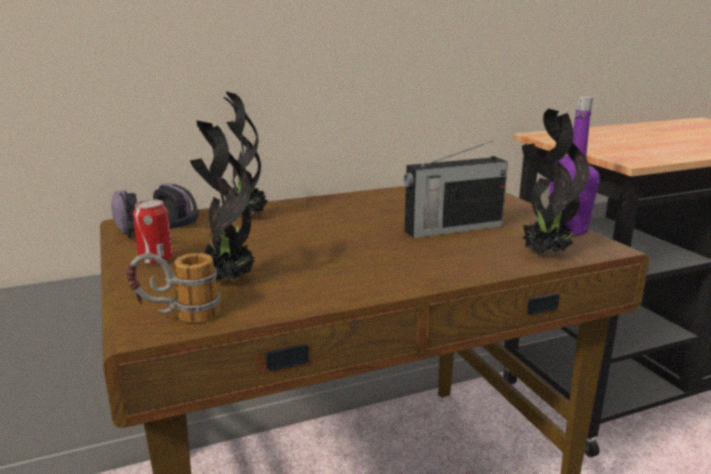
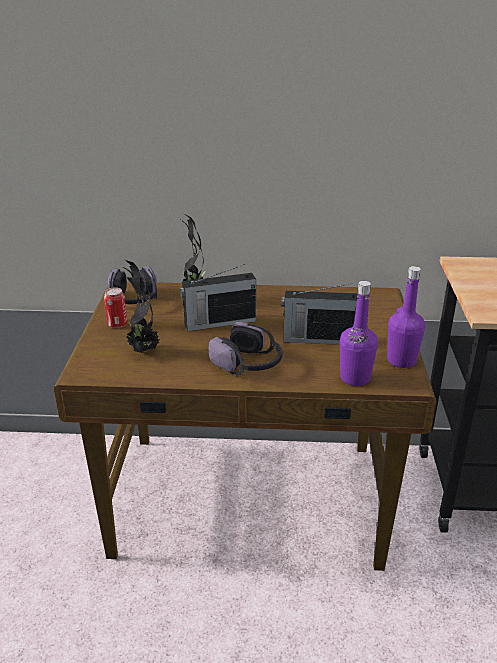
camera: 25 degrees right, 10 degrees up
mug [126,253,220,323] -> none
potted plant [522,109,590,256] -> purple bottle [340,281,378,386]
none -> radio [180,264,256,331]
none -> headphones [209,322,282,376]

